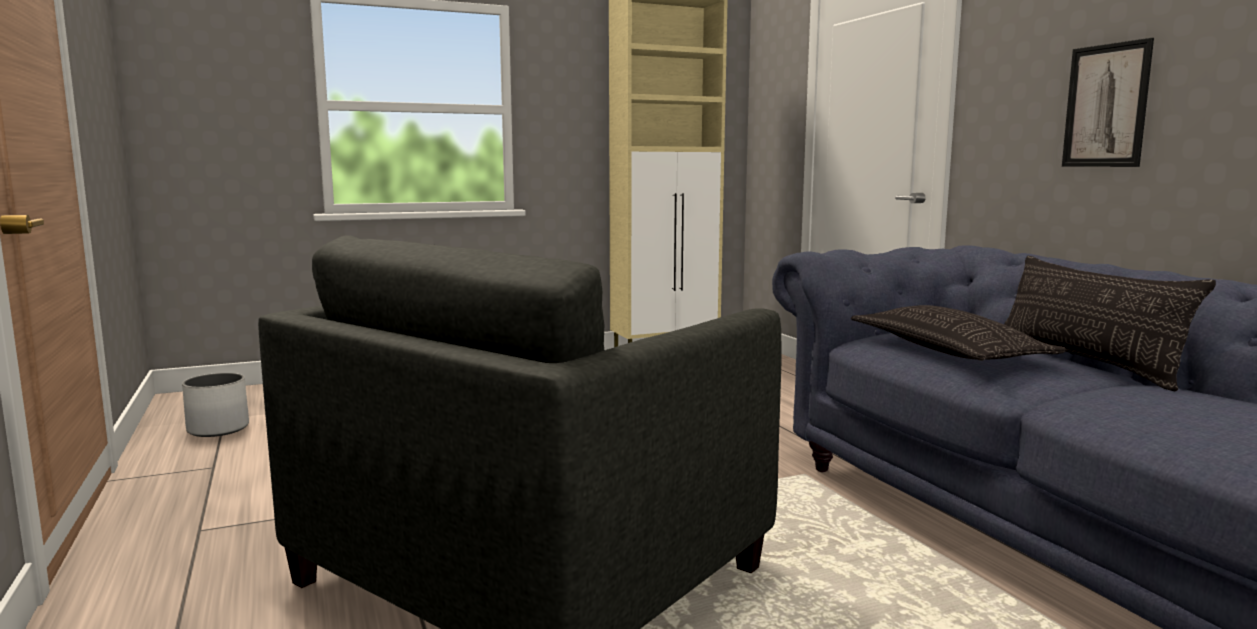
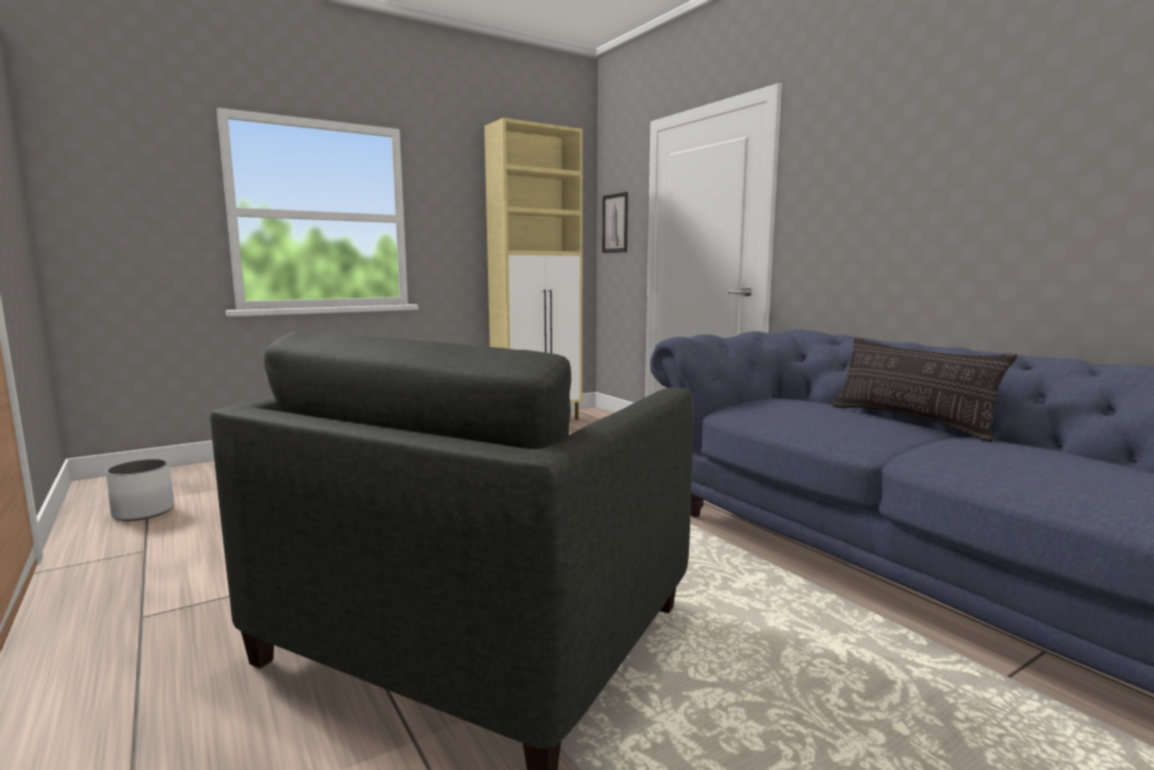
camera: 10 degrees left, 0 degrees up
pillow [851,305,1067,361] -> none
picture [1062,38,1154,167] -> picture moved to [602,192,628,253]

